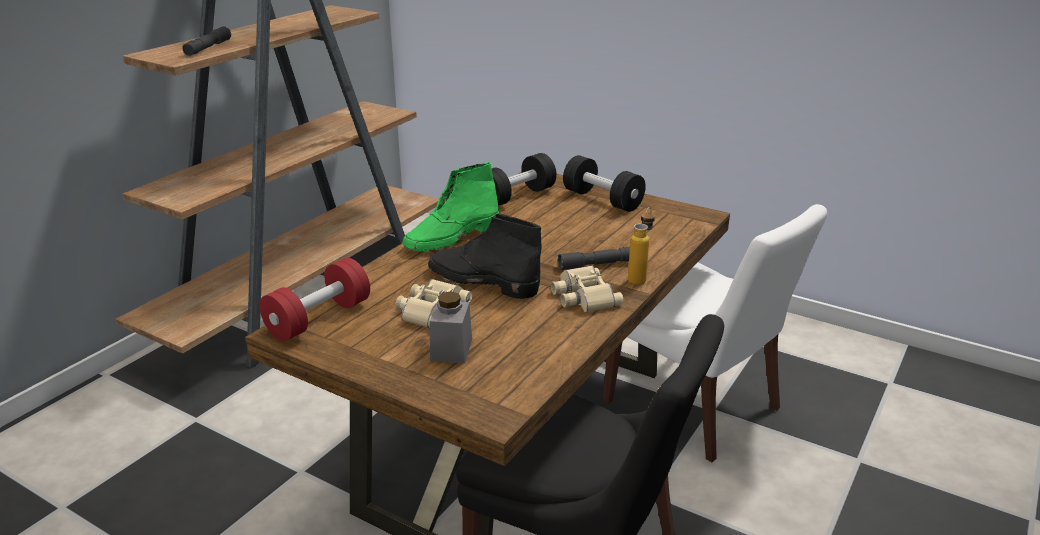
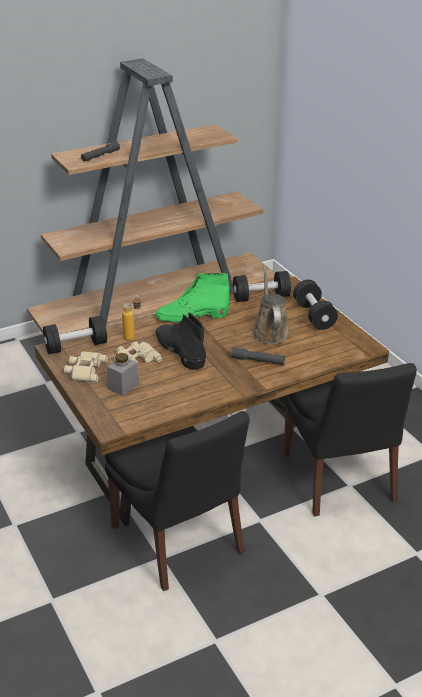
camera: 30 degrees right, 5 degrees up
red dumbbell [259,258,370,341] -> black dumbbell [43,316,107,354]
beige binoculars [551,266,624,312] -> beige binoculars moved to [64,351,108,382]
white chair [603,204,827,462] -> black chair [283,363,417,517]
bottle [628,207,655,285] -> bottle moved to [122,295,142,341]
none -> brown watering can [252,266,290,344]

